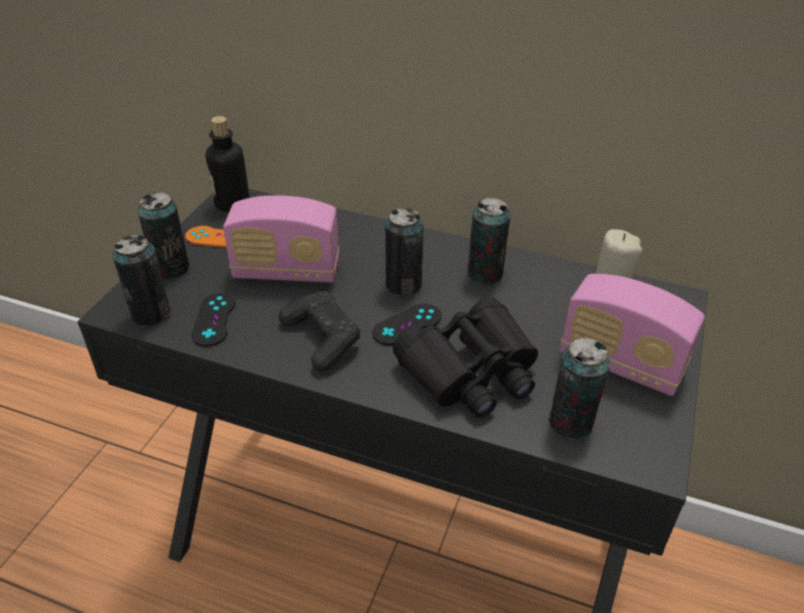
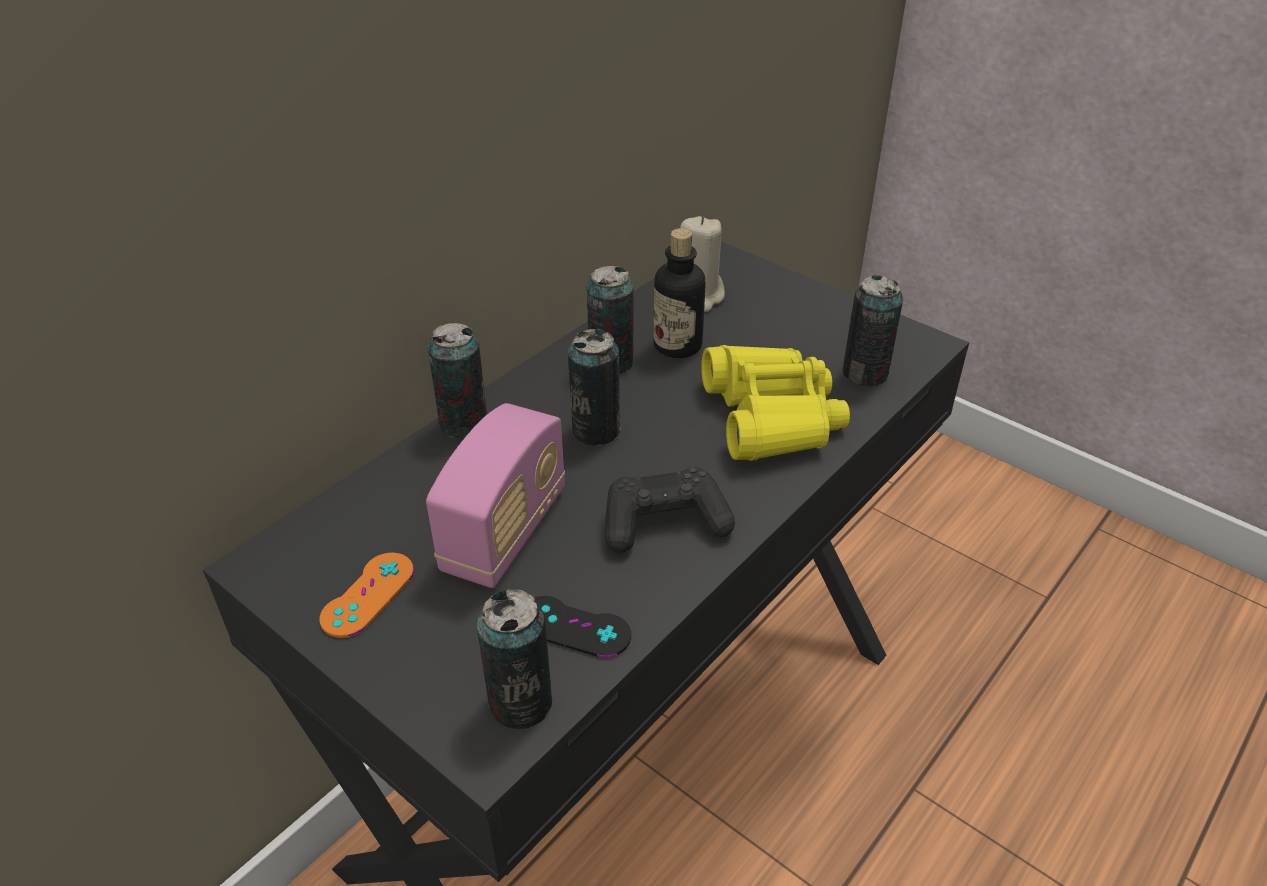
camera: 70 degrees left, 0 degrees up
can [138,192,189,279] -> can moved to [427,323,487,439]
bottle [206,116,250,212] -> bottle moved to [653,228,706,358]
black game controller [372,304,442,346] -> none
black binoculars [393,297,538,417] -> yellow binoculars [701,345,850,461]
radio [560,274,705,396] -> none

